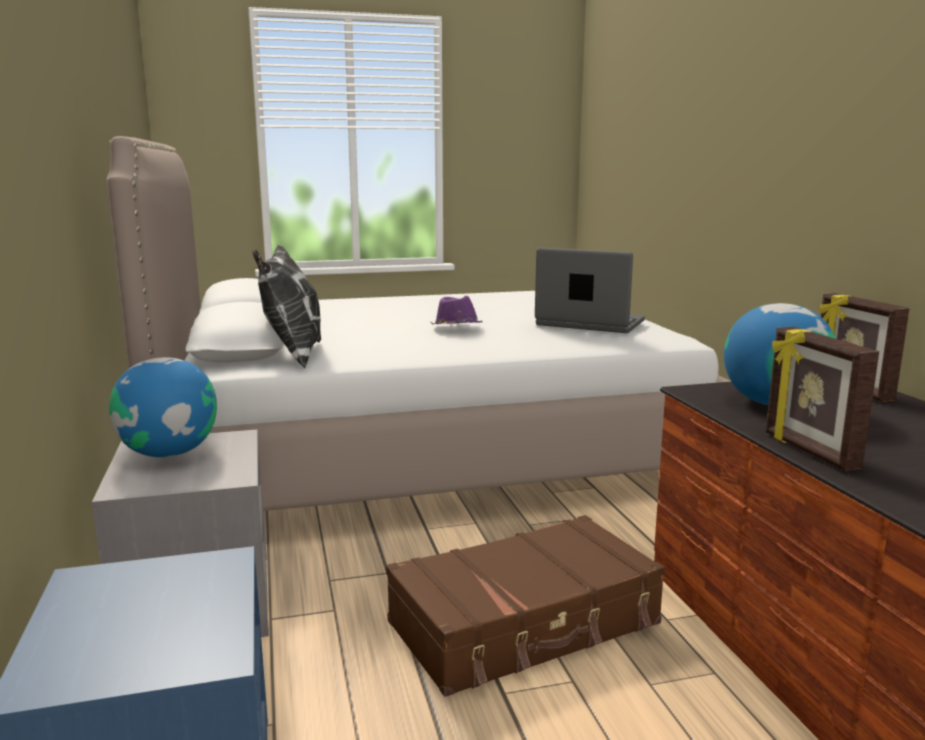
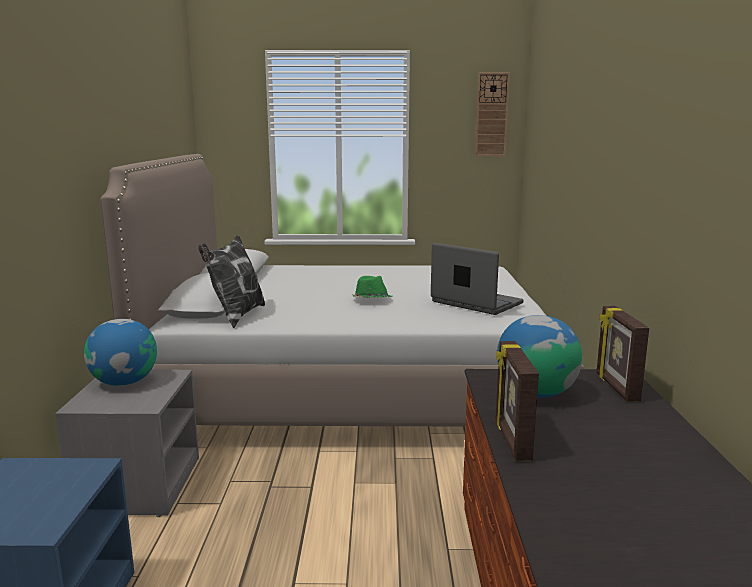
camera: 15 degrees right, 0 degrees up
brown suitcase [386,515,665,697] -> none
purple hat [430,296,483,324] -> green hat [352,276,392,297]
none -> wall clock [475,73,510,157]

